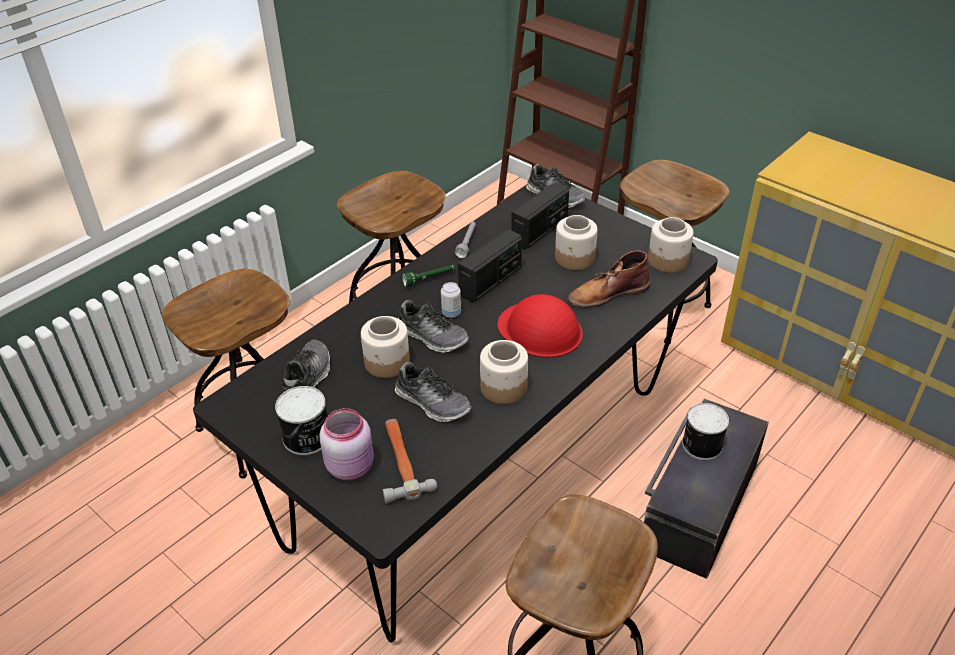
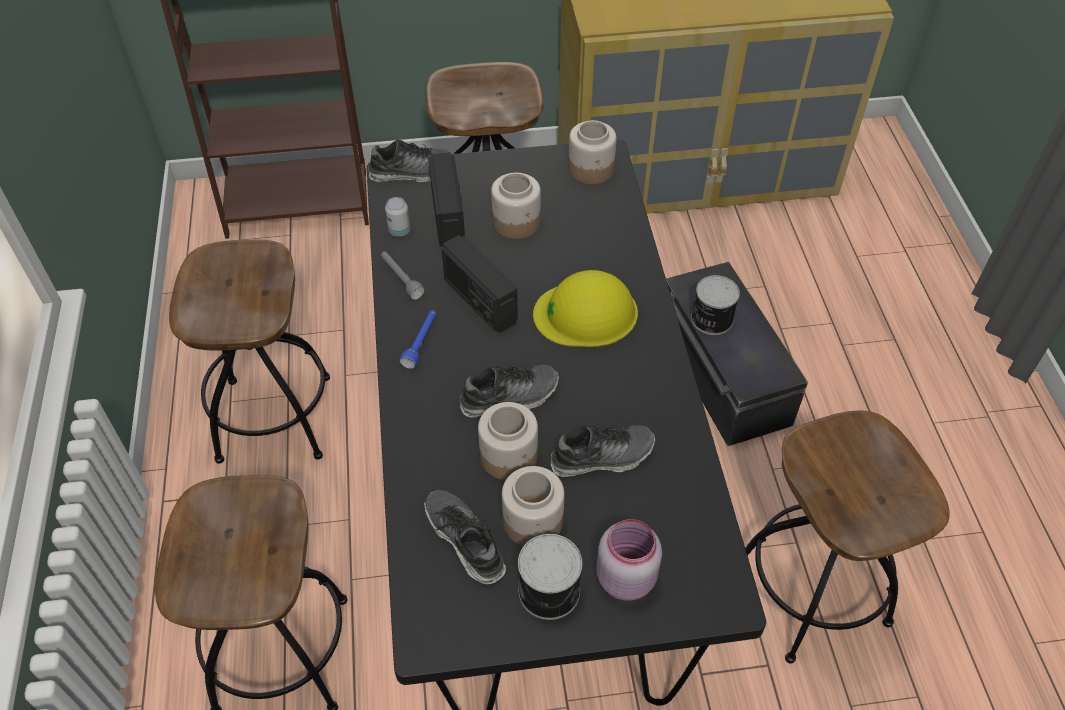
camera: 50 degrees left, 10 degrees up
hammer [383,419,437,504] -> none
green flashlight [402,265,455,287] -> blue flashlight [399,310,437,369]
can [441,282,461,318] -> can moved to [385,197,410,237]
radio [458,229,522,302] -> radio turned 150 degrees clockwise [442,235,518,333]
jar [480,340,528,404] -> jar moved to [502,466,564,546]
red hard hat [498,294,583,358] -> yellow hard hat [533,270,638,347]
brown boot [568,250,650,308] -> none

